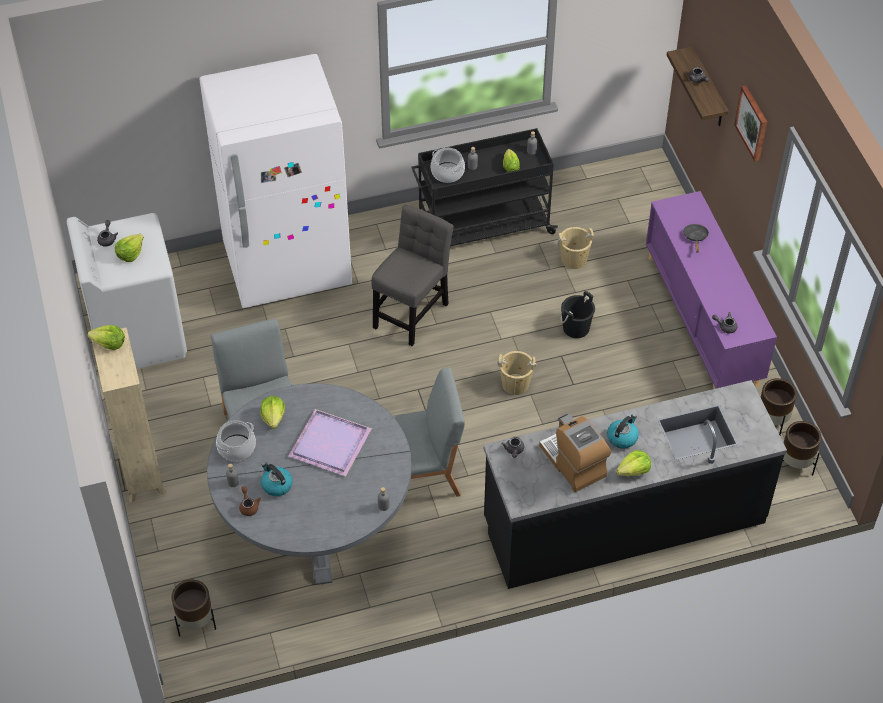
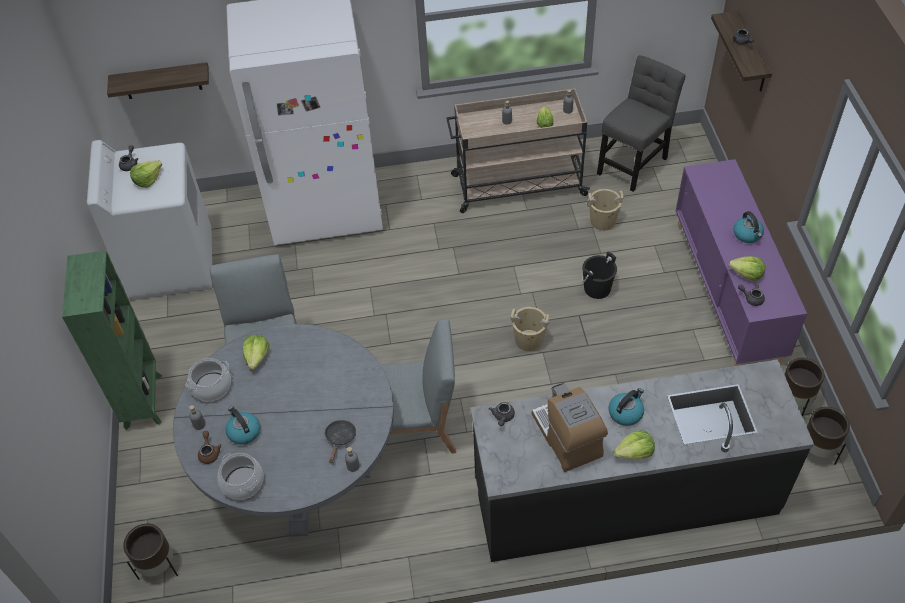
camera: 10 degrees right, 0 degrees up
lettuce [87,325,125,350] -> lettuce moved to [729,256,765,281]
beige bookcase [91,327,166,503] -> green bookcase [62,250,162,430]
purple tray [288,409,372,476] -> none
grey chair [371,205,454,346] -> grey chair moved to [597,55,686,192]
black cart [412,128,558,246] -> beige cart [446,88,590,213]
cooking pot [430,148,465,183] -> cooking pot moved to [218,453,264,500]
black frying pan [683,224,709,253] -> black frying pan moved to [325,420,356,463]
picture [734,85,767,161] -> none
none -> shelf [107,62,209,99]
none -> kettle [733,211,764,243]

